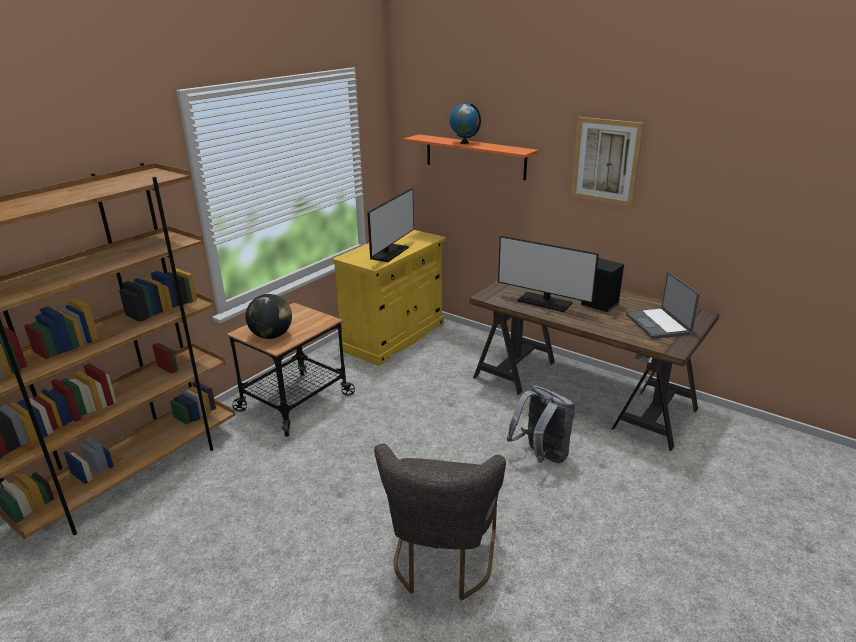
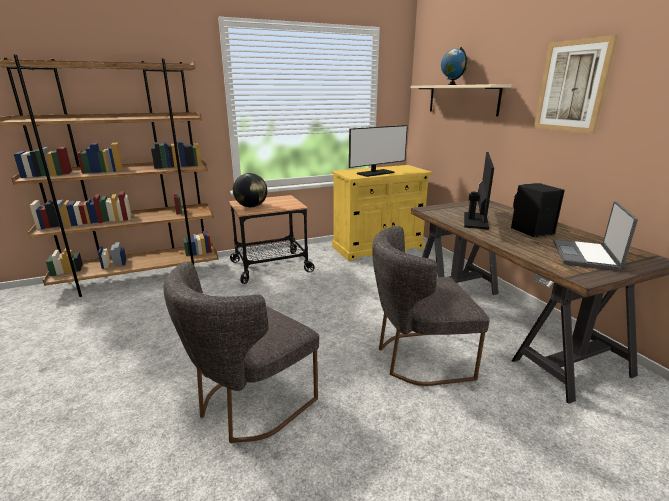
camera: 30 degrees right, 5 degrees down
orange shelf [404,134,538,180] -> beige shelf [410,84,512,116]
monitor [498,236,599,312] -> monitor turned 135 degrees counterclockwise [464,152,494,230]
grey backpack [507,385,575,463] -> grey chair [372,226,490,386]

